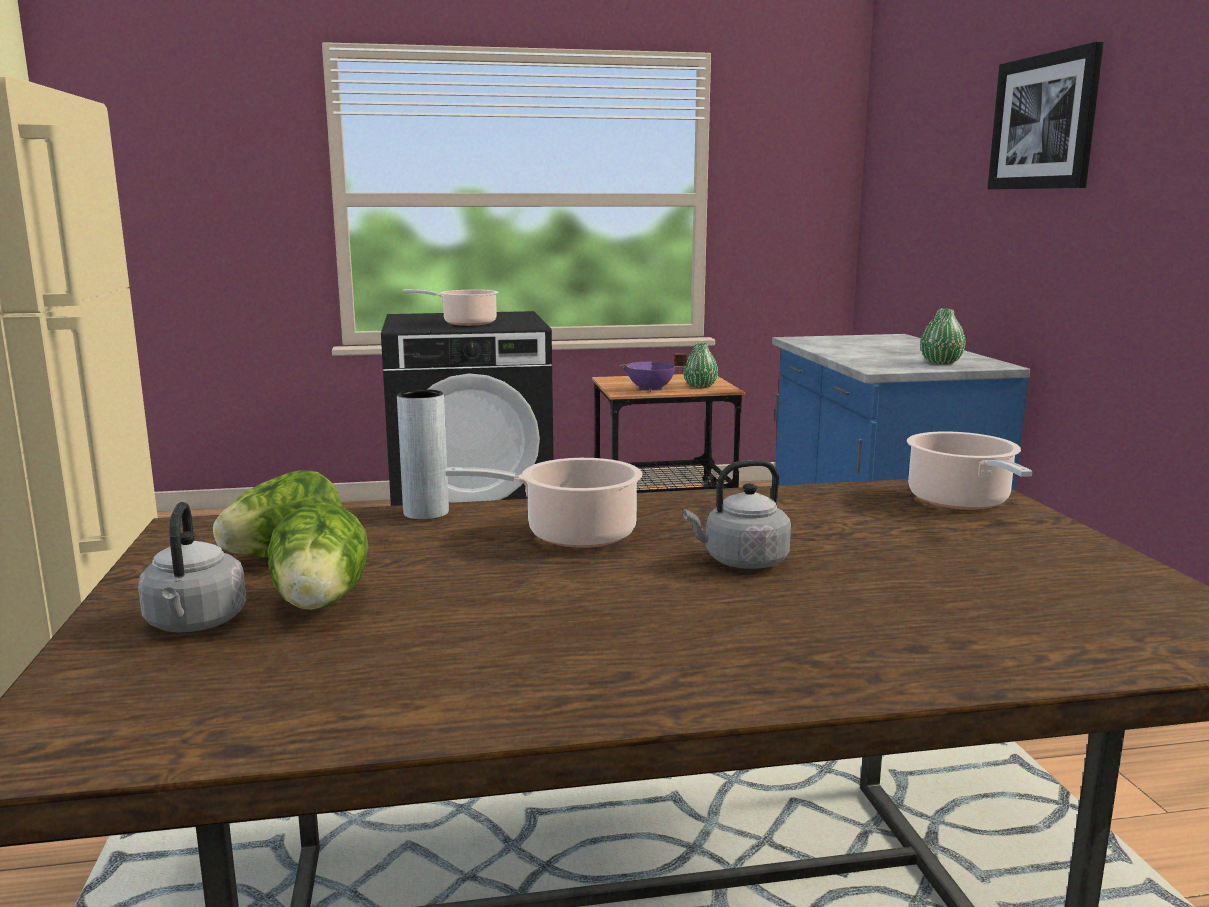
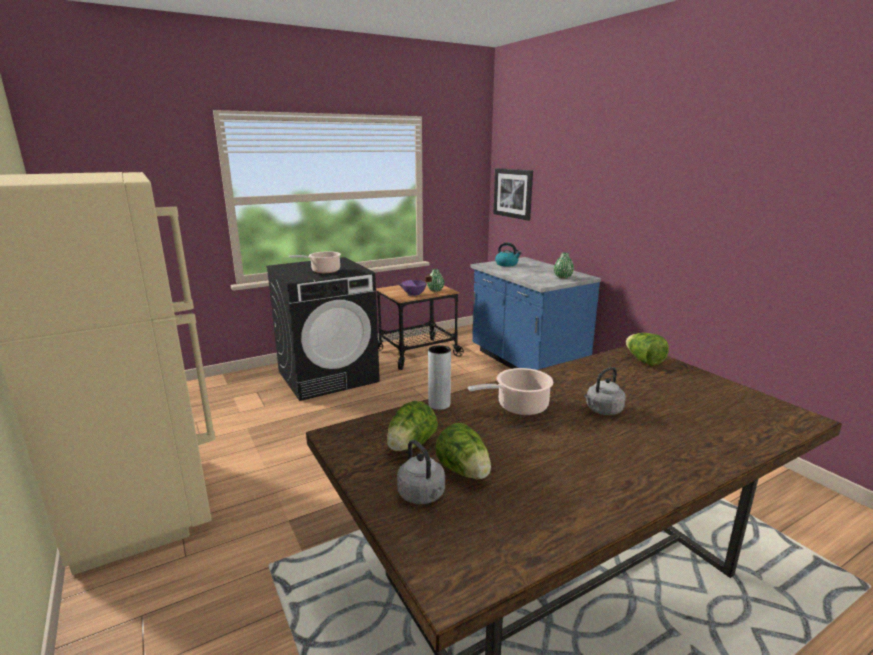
camera: 20 degrees left, 5 degrees up
cooking pot [907,432,1032,510] -> lettuce [626,333,669,366]
picture [987,42,1104,190] -> picture moved to [493,168,533,221]
none -> kettle [495,242,522,267]

